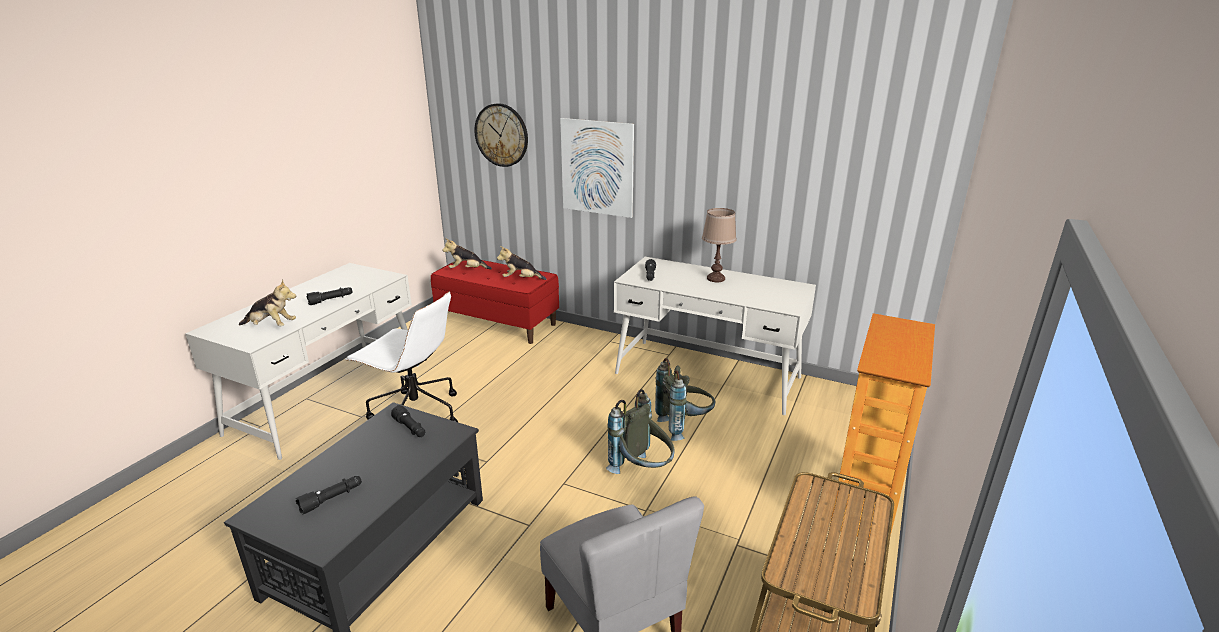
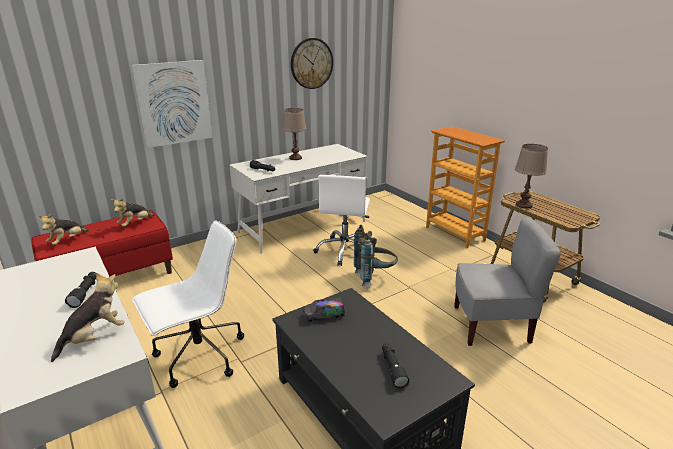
camera: 60 degrees left, 0 degrees up
black flashlight [391,405,425,437] -> toy truck [303,297,345,323]
wall clock [474,103,528,167] -> wall clock moved to [291,38,333,89]
grey backpack [655,358,715,441] -> white office chair [313,175,370,266]
none -> brown table lamp [515,144,548,209]

